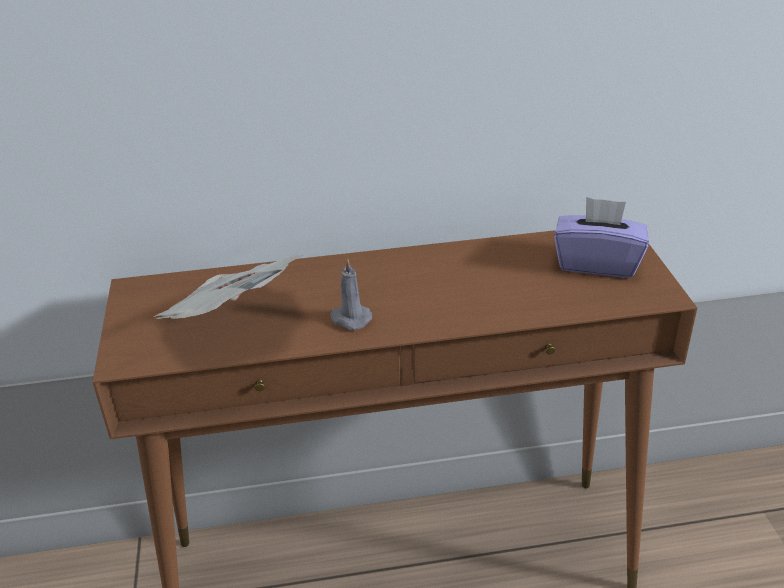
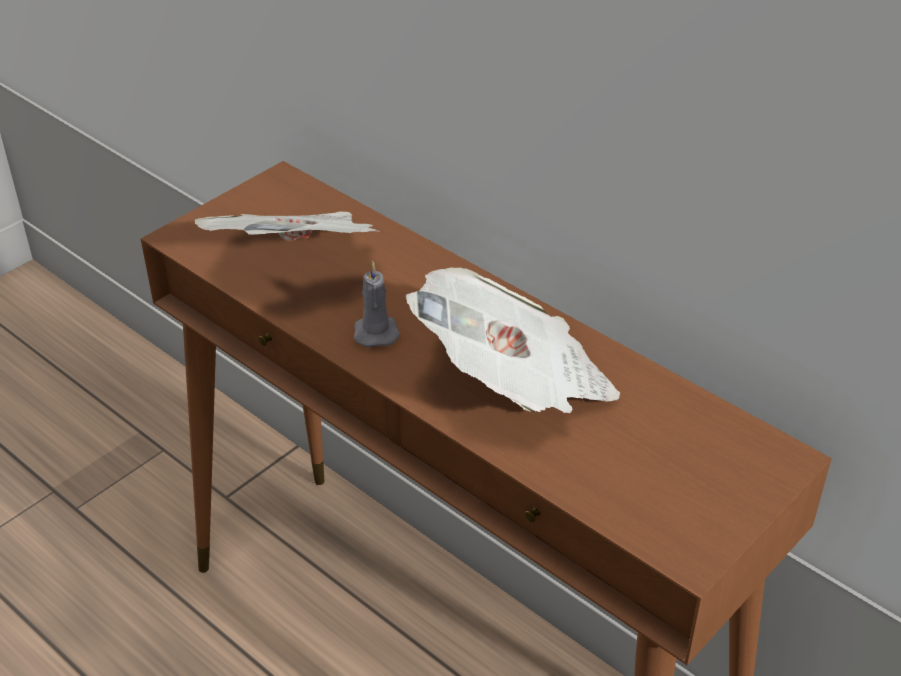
camera: 50 degrees right, 5 degrees up
purple tissue box [554,197,649,278] -> none
none -> newspaper [406,267,620,413]

